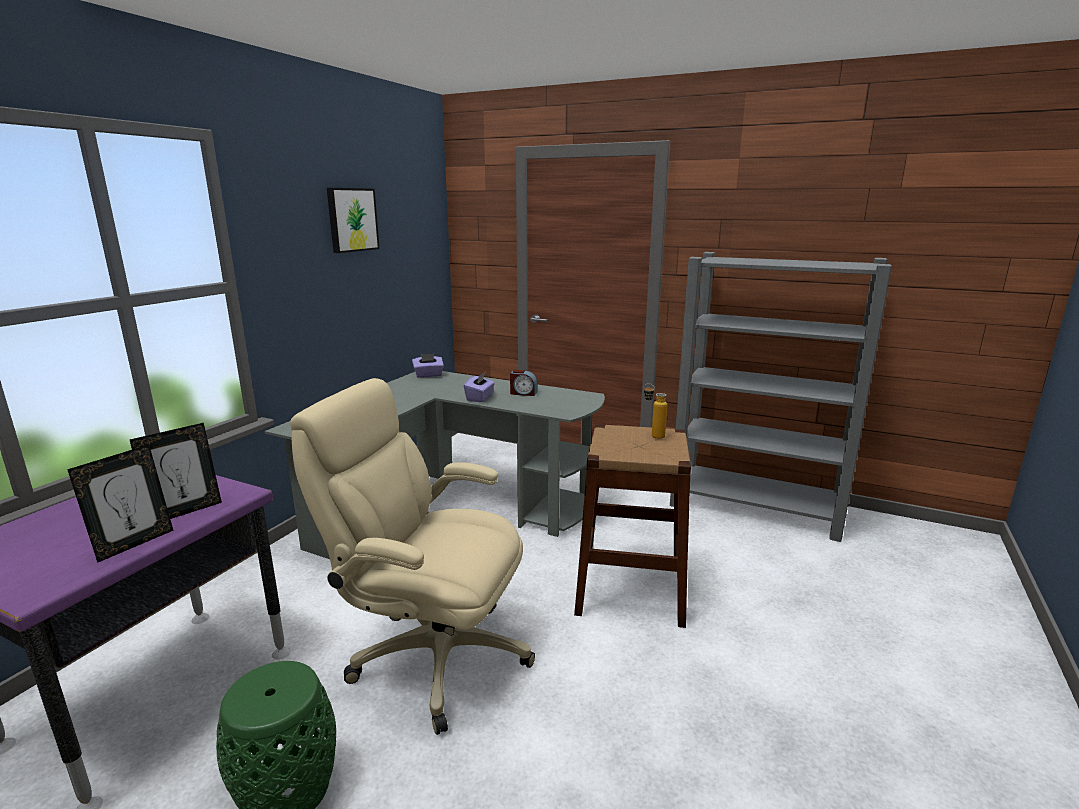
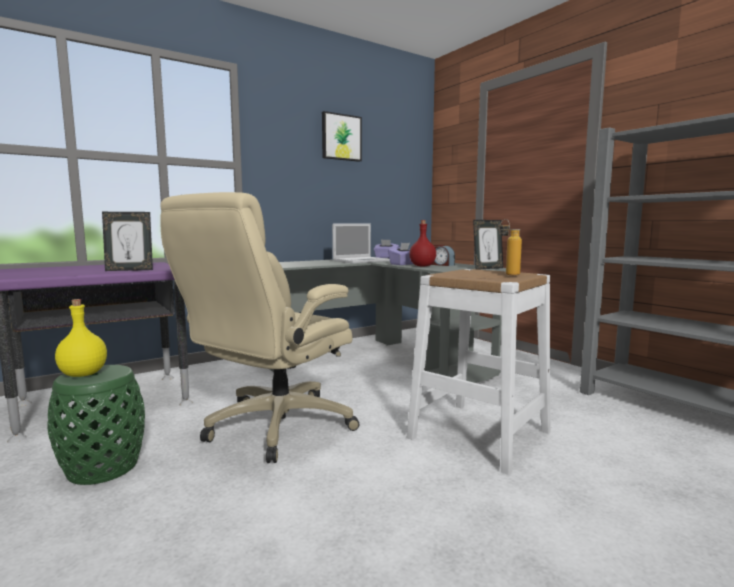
camera: 30 degrees right, 10 degrees down
picture frame [67,445,174,563] -> picture frame moved to [473,220,503,270]
beige office chair [290,378,535,735] -> beige office chair turned 105 degrees counterclockwise [160,192,359,463]
brown stool [574,425,691,628] -> white stool [407,269,551,475]
none -> yellow bottle [55,299,107,377]
none -> laptop [332,223,390,263]
none -> red bottle [409,220,436,266]

